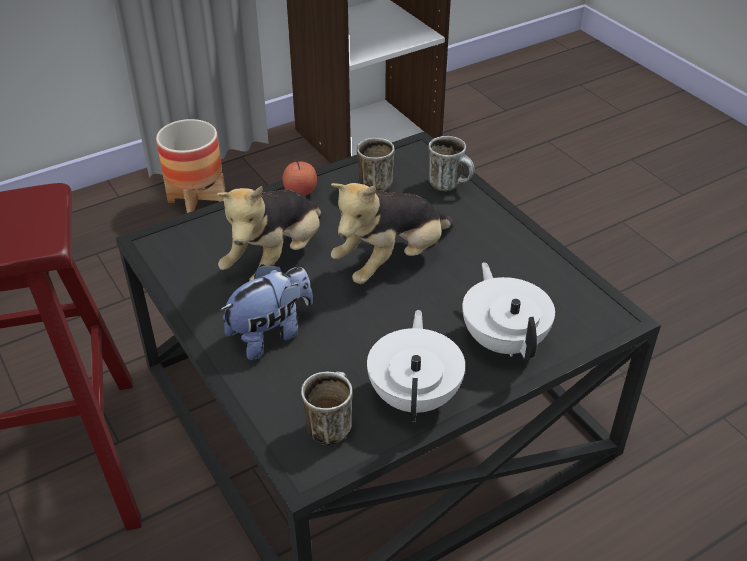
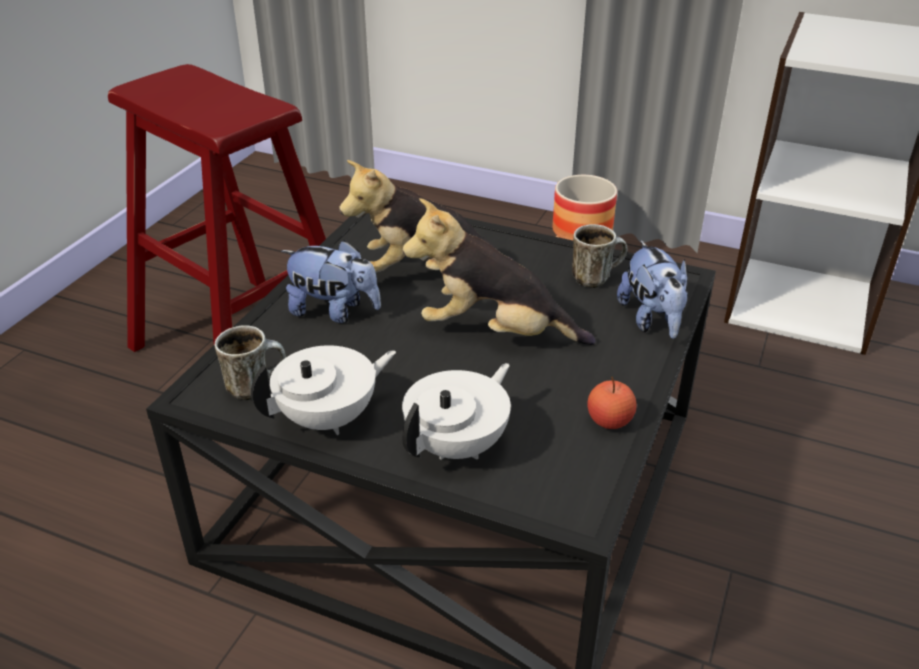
camera: 55 degrees right, 5 degrees down
apple [283,159,317,196] -> apple moved to [587,376,637,429]
mug [428,136,475,191] -> plush toy [617,240,688,339]

